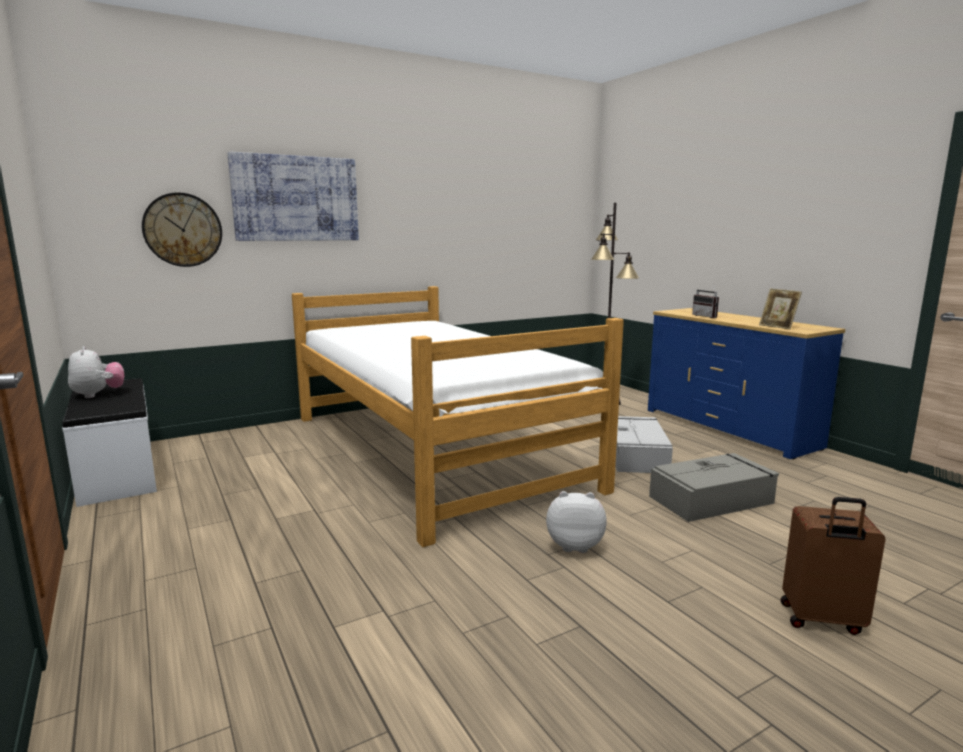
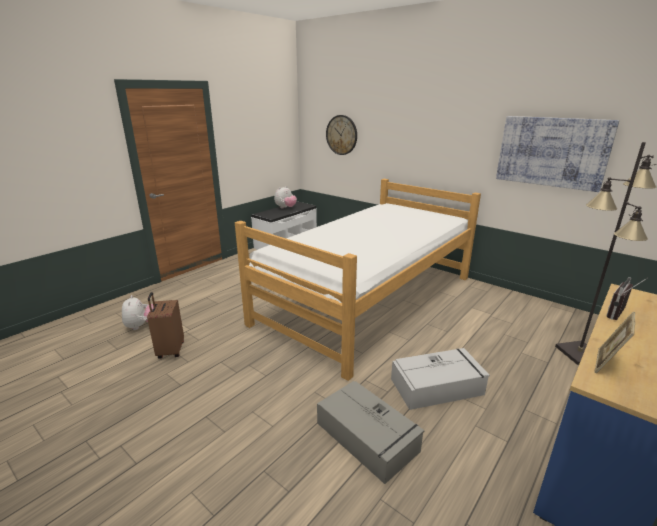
camera: 70 degrees right, 10 degrees up
picture [227,151,359,241] -> picture moved to [496,116,619,192]
plush toy [546,491,607,553] -> plush toy moved to [122,295,154,330]
brown suitcase [781,497,886,635] -> brown suitcase moved to [147,292,184,359]

